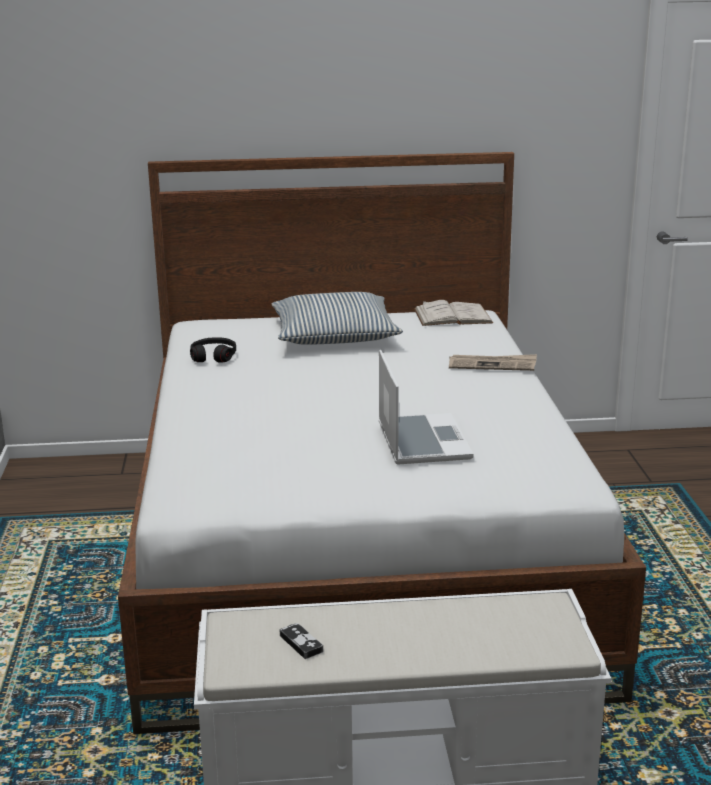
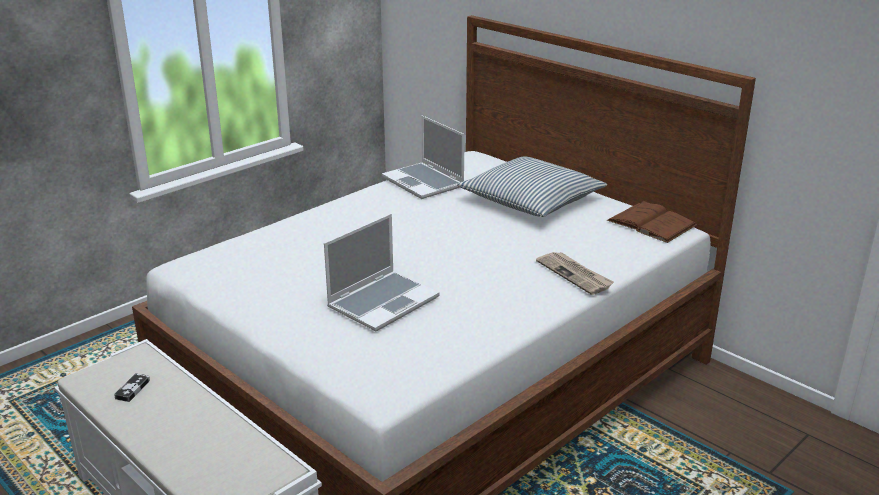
camera: 50 degrees right, 5 degrees up
black headphones [190,338,236,363] -> laptop [382,115,465,199]
white book [414,300,493,326] -> brown book [607,200,696,243]

